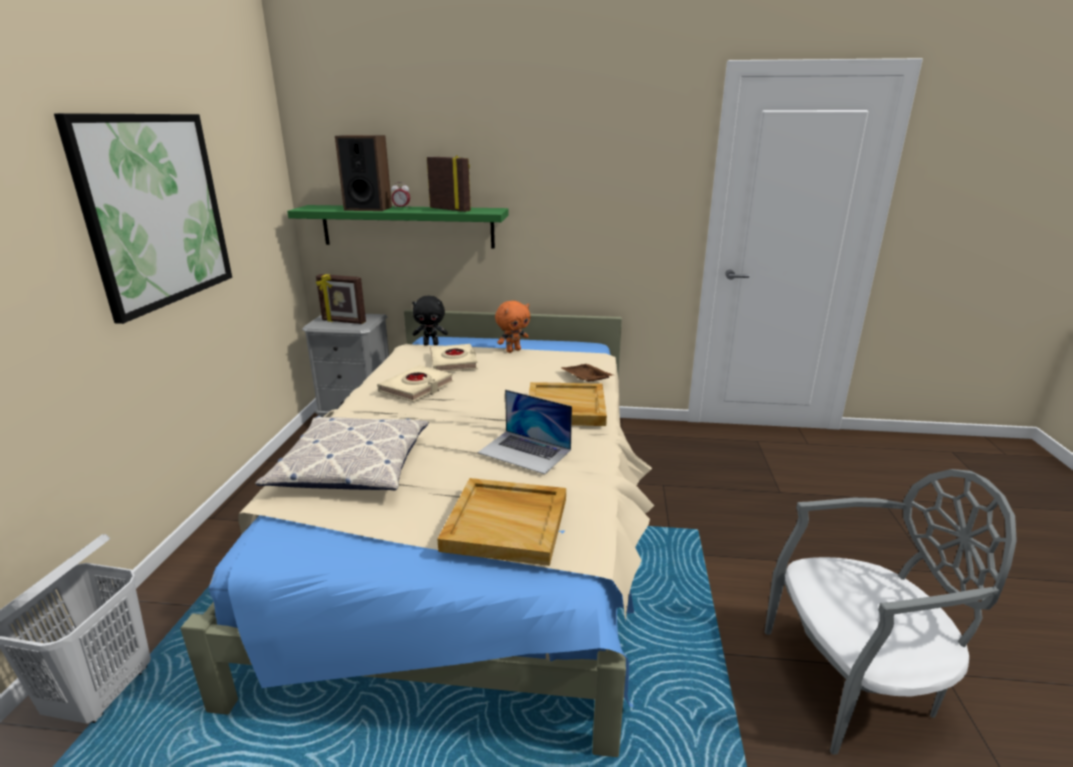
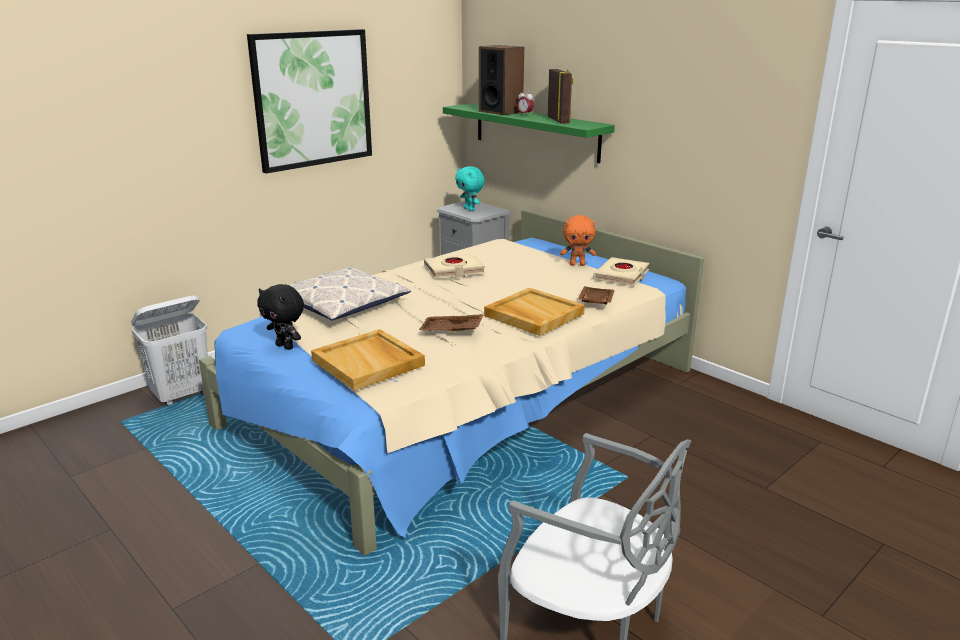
camera: 40 degrees right, 0 degrees up
picture frame [316,274,366,324] -> turquoise plush toy [455,166,485,211]
black plush toy [412,296,448,345] -> black plush toy moved to [257,284,304,350]
beige book [430,344,478,372] -> beige book moved to [593,257,649,286]
laptop [478,390,572,474] -> brown tray [419,314,484,332]

